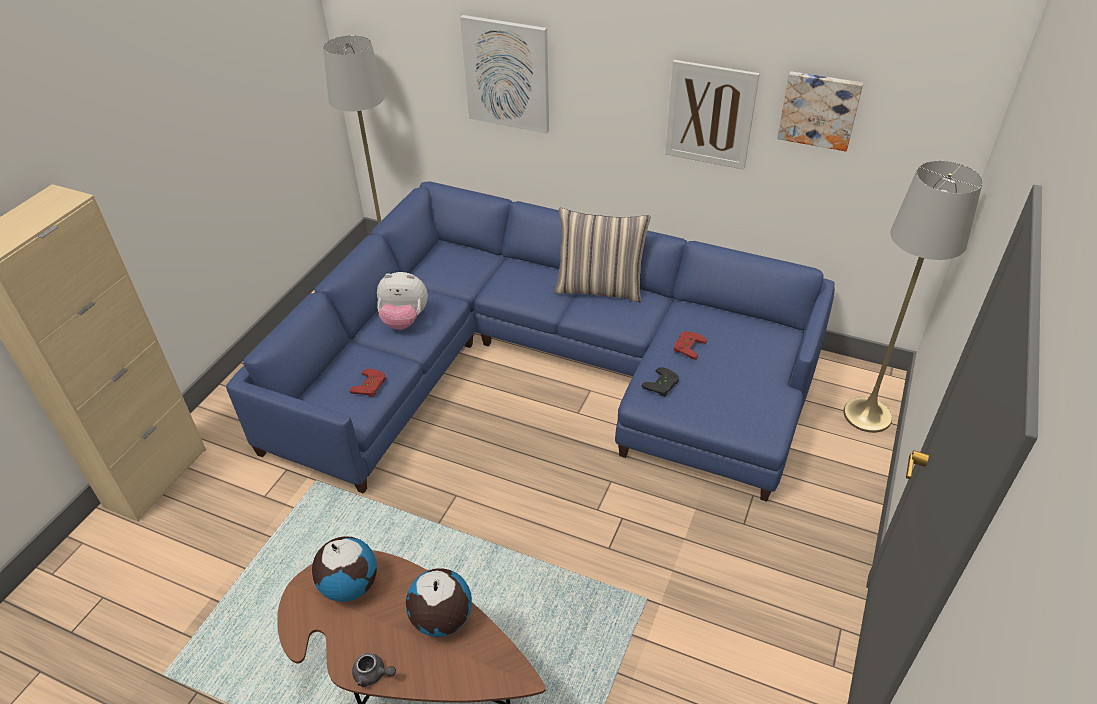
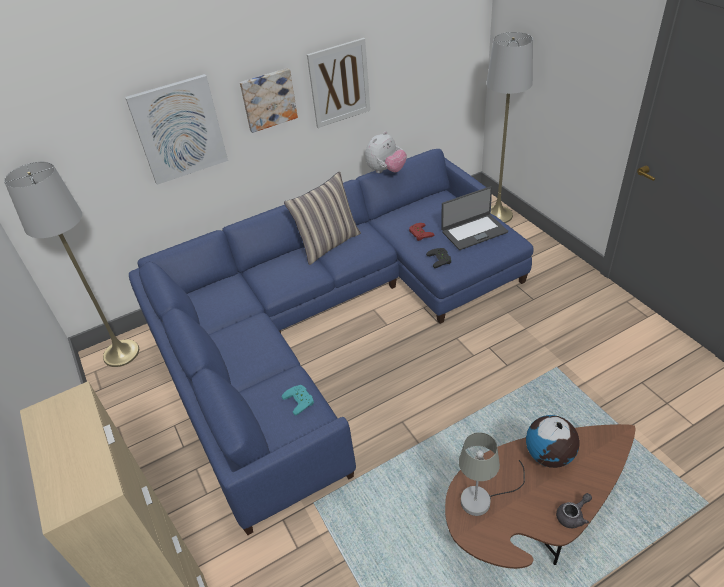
camera: 50 degrees left, 0 degrees up
globe [312,536,377,602] -> grey table lamp [459,432,525,516]
red game controller [349,369,386,397] -> turquoise game controller [282,385,314,416]
plush toy [377,272,428,330] -> plush toy moved to [365,131,407,173]
picture [777,71,864,151] -> picture moved to [240,68,298,133]
none -> laptop [441,186,508,250]

